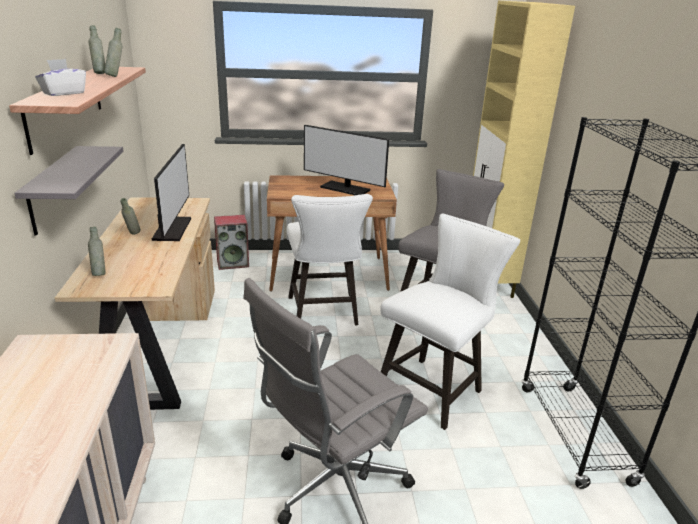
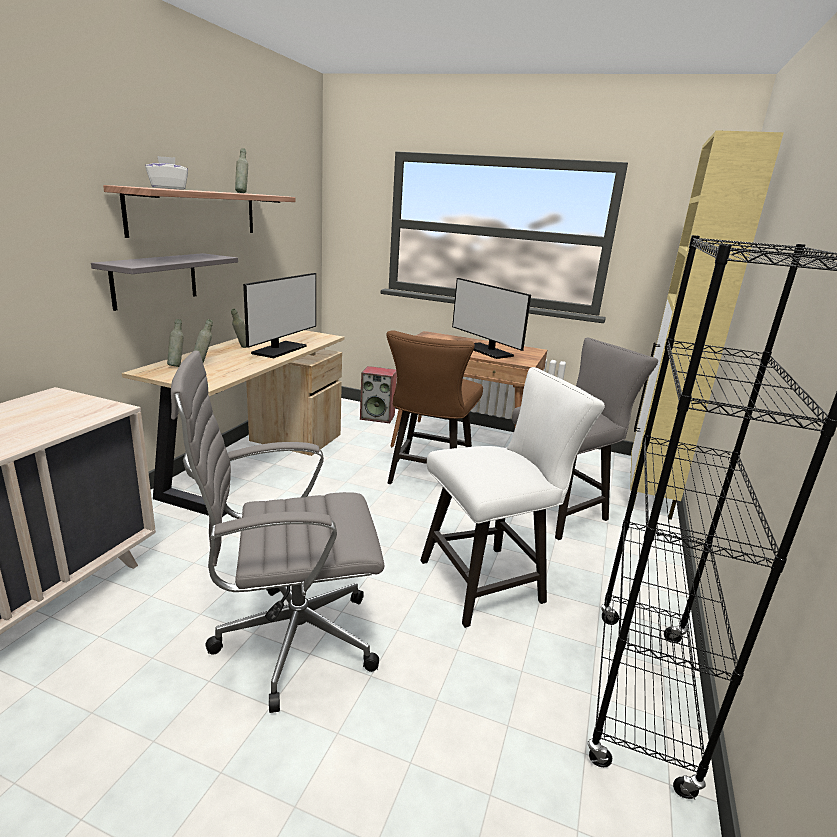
camera: 25 degrees right, 5 degrees down
grey bottle [105,28,122,77] -> grey bottle moved to [193,319,213,363]
white chair [287,194,373,325] -> brown chair [386,330,483,484]

